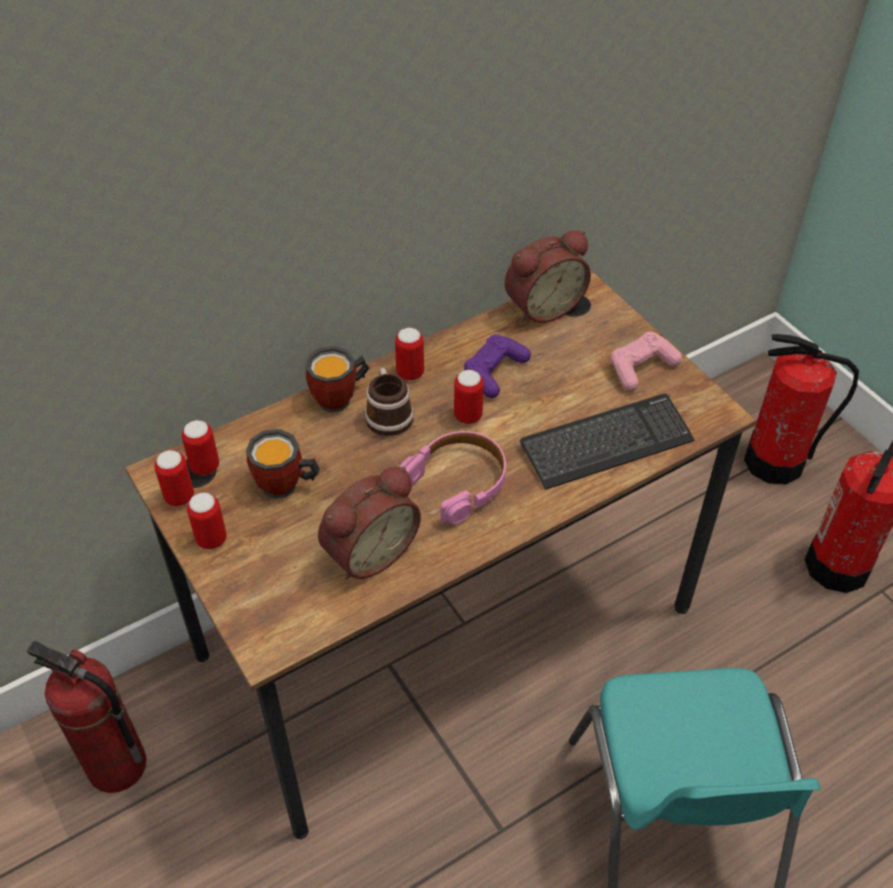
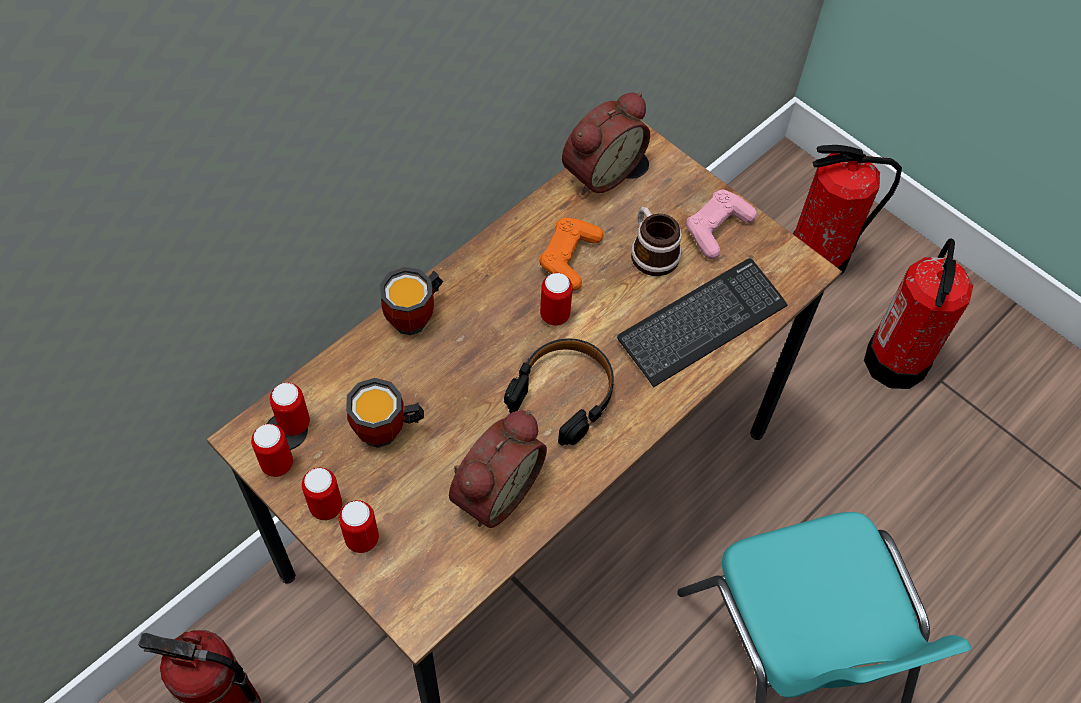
camera: 15 degrees left, 10 degrees up
mug [365,367,414,436] -> mug moved to [631,206,682,276]
can [395,328,424,381] -> can moved to [339,500,379,553]
pink headphones [400,431,506,525] -> black headphones [504,338,614,446]
purple game controller [464,334,531,398] -> orange game controller [540,218,604,291]

